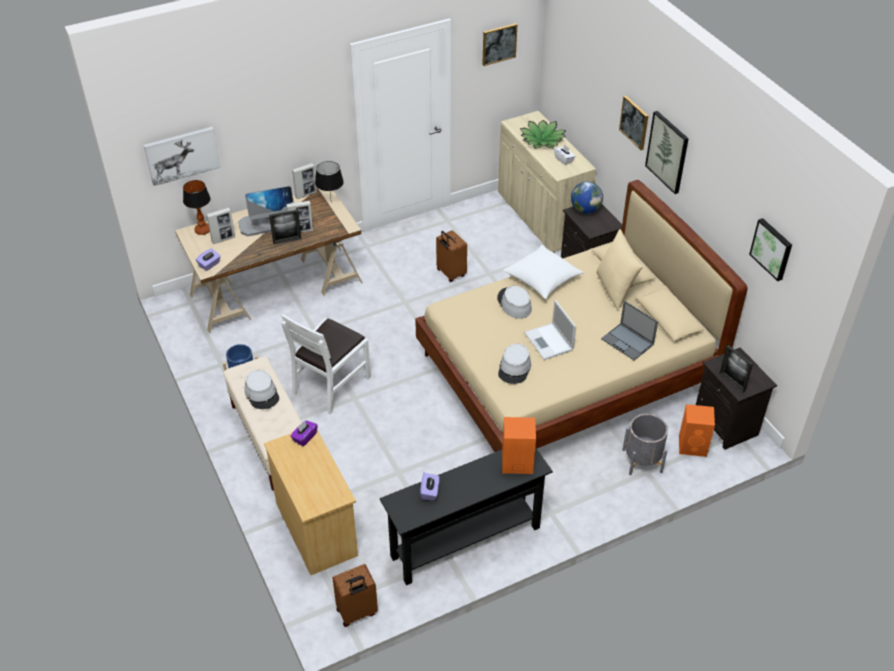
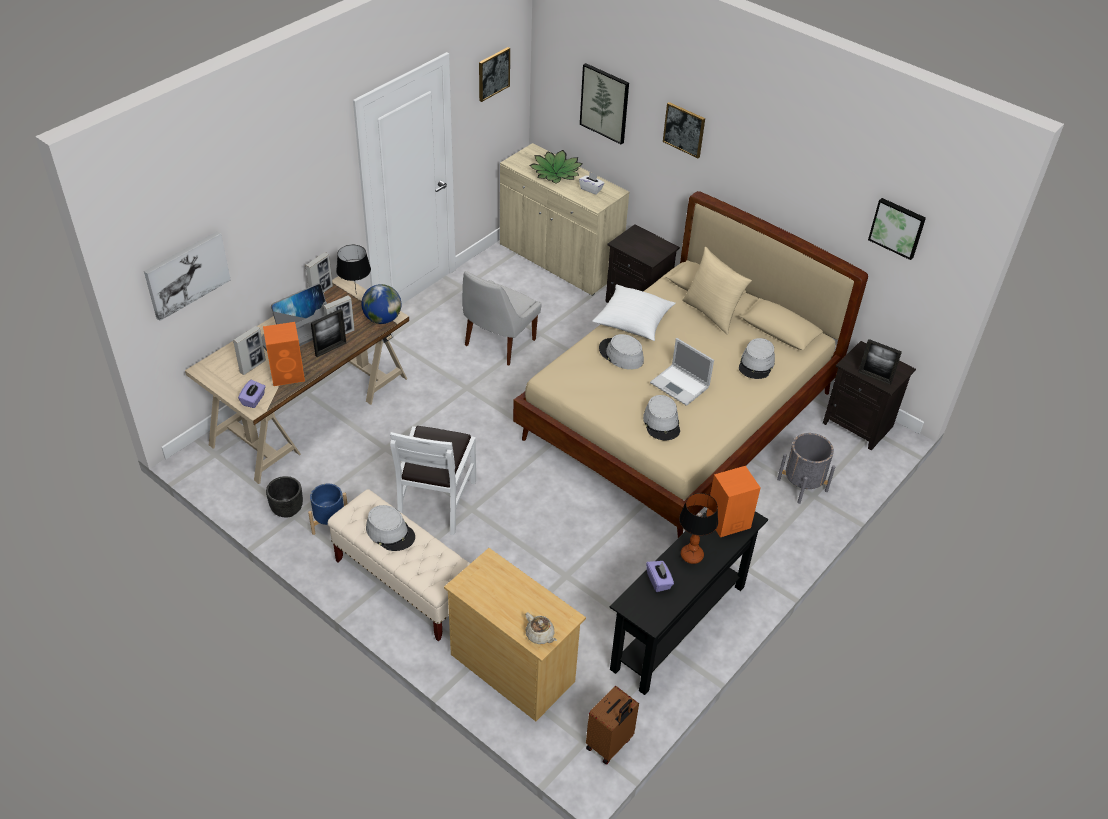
camera: 25 degrees left, 0 degrees up
table lamp [183,180,211,235] -> table lamp moved to [679,493,718,564]
purple tissue box [291,420,318,446] -> none
brown suitcase [436,230,467,282] -> white chair [462,271,542,366]
globe [571,181,603,214] -> globe moved to [361,284,401,324]
laptop [601,300,658,360] -> grey hat [739,338,775,379]
picture [645,111,689,194] -> picture moved to [580,63,629,144]
orange speaker [679,404,715,457] -> orange speaker moved to [263,322,305,386]
none -> black planter [266,476,303,518]
none -> beige teapot [525,612,557,644]

